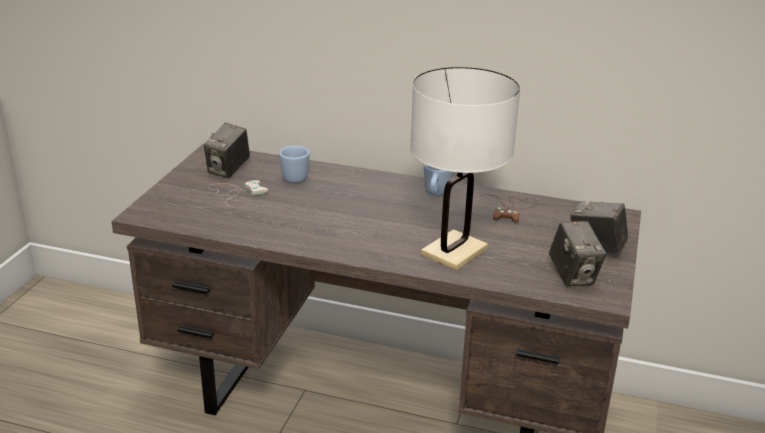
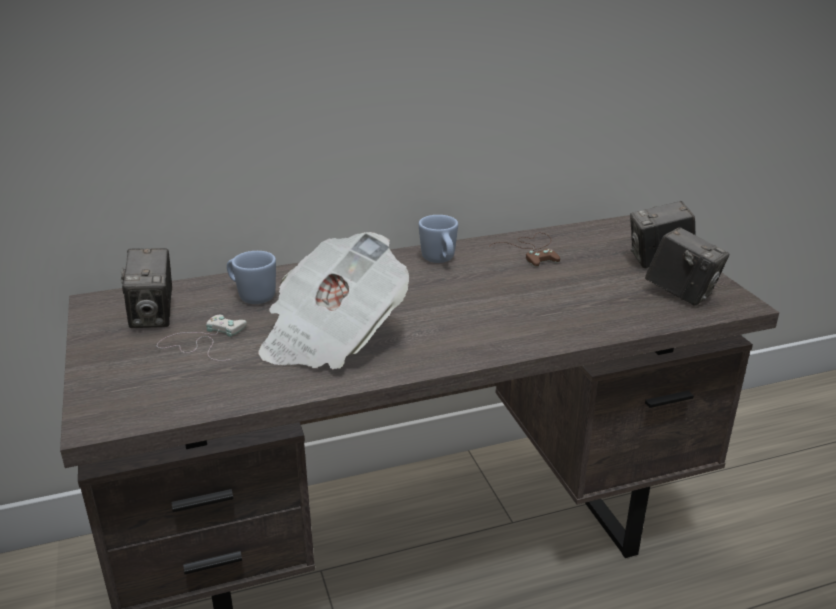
camera: 35 degrees left, 0 degrees up
white table lamp [410,67,520,271] -> none
none -> newspaper [258,232,409,369]

